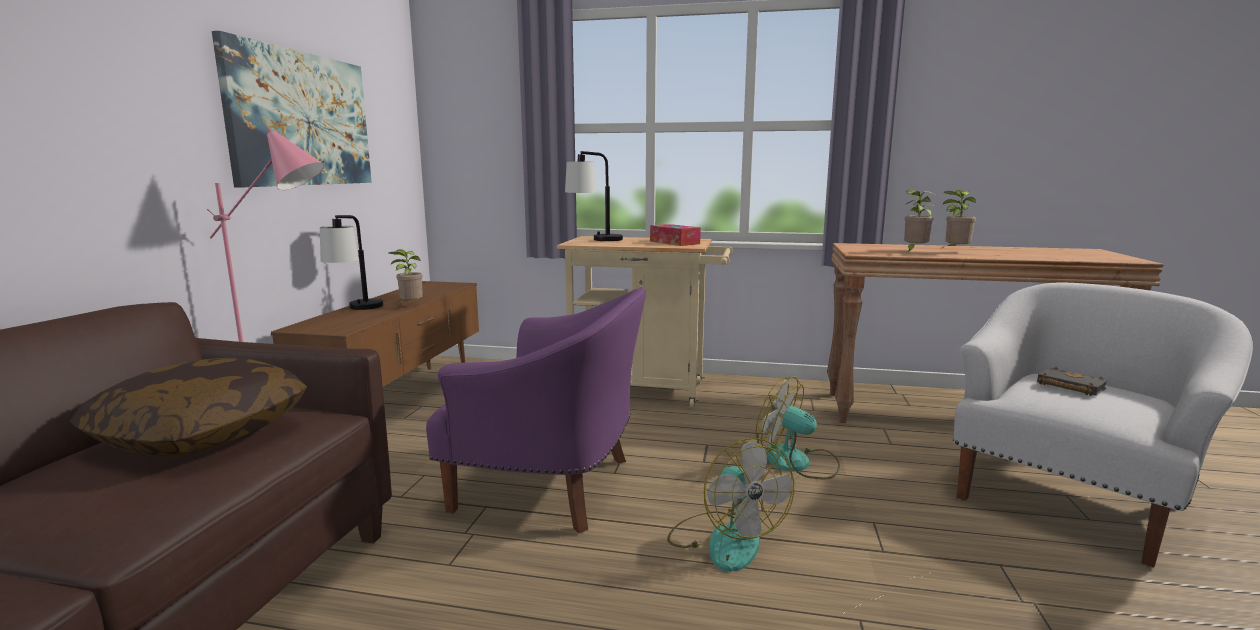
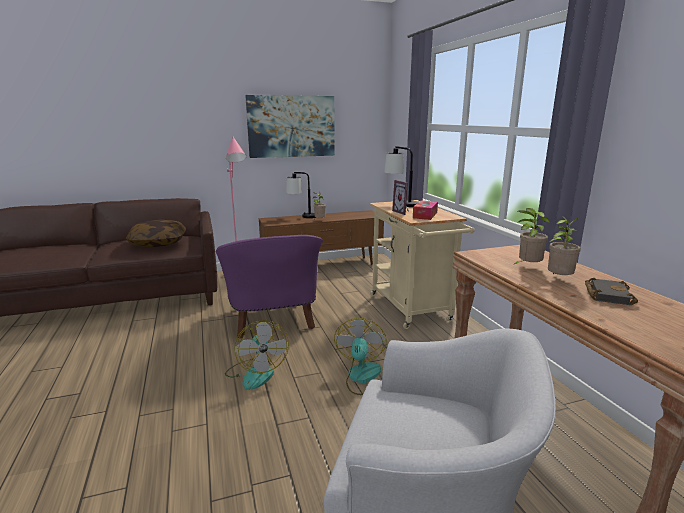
camera: 60 degrees right, 5 degrees up
fan [667,438,794,572] -> fan turned 60 degrees counterclockwise [225,320,289,390]
black book [1037,367,1108,396] -> black book moved to [585,278,638,305]
none -> picture frame [392,180,409,215]

